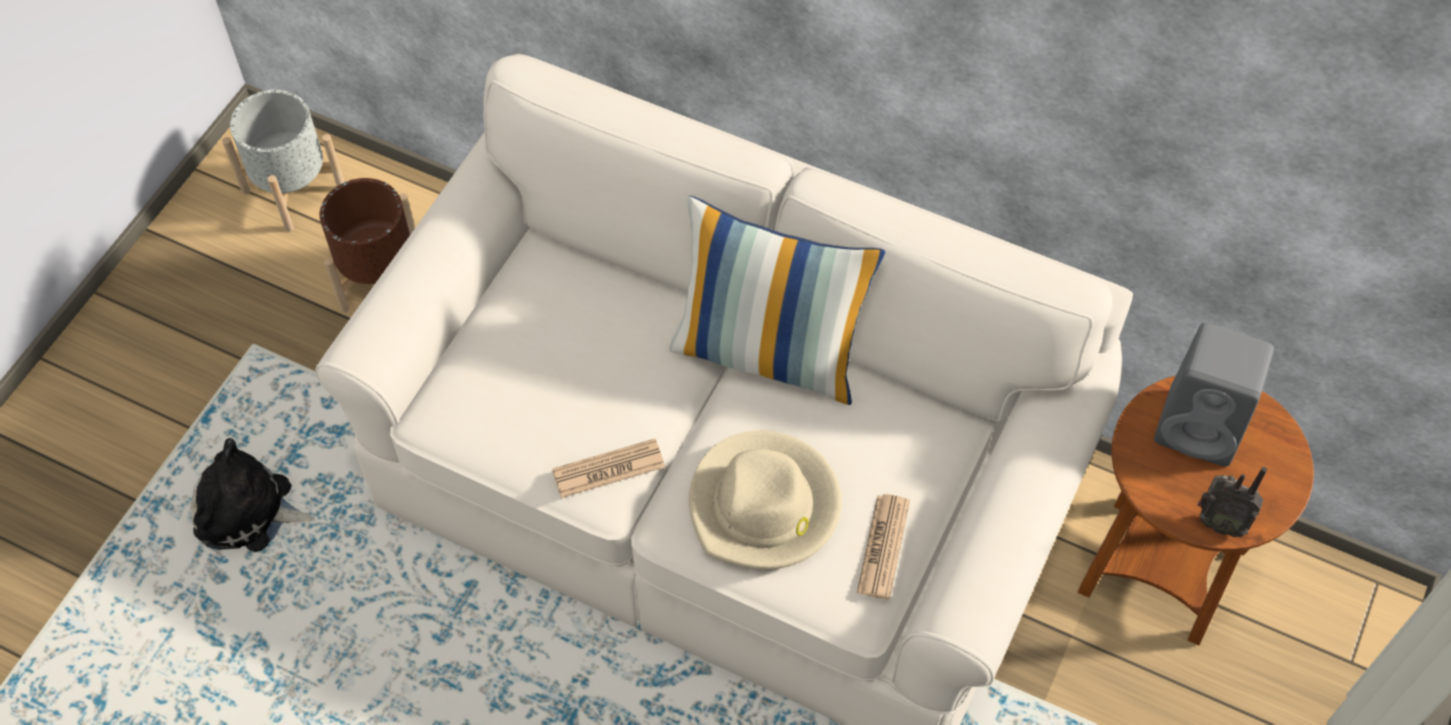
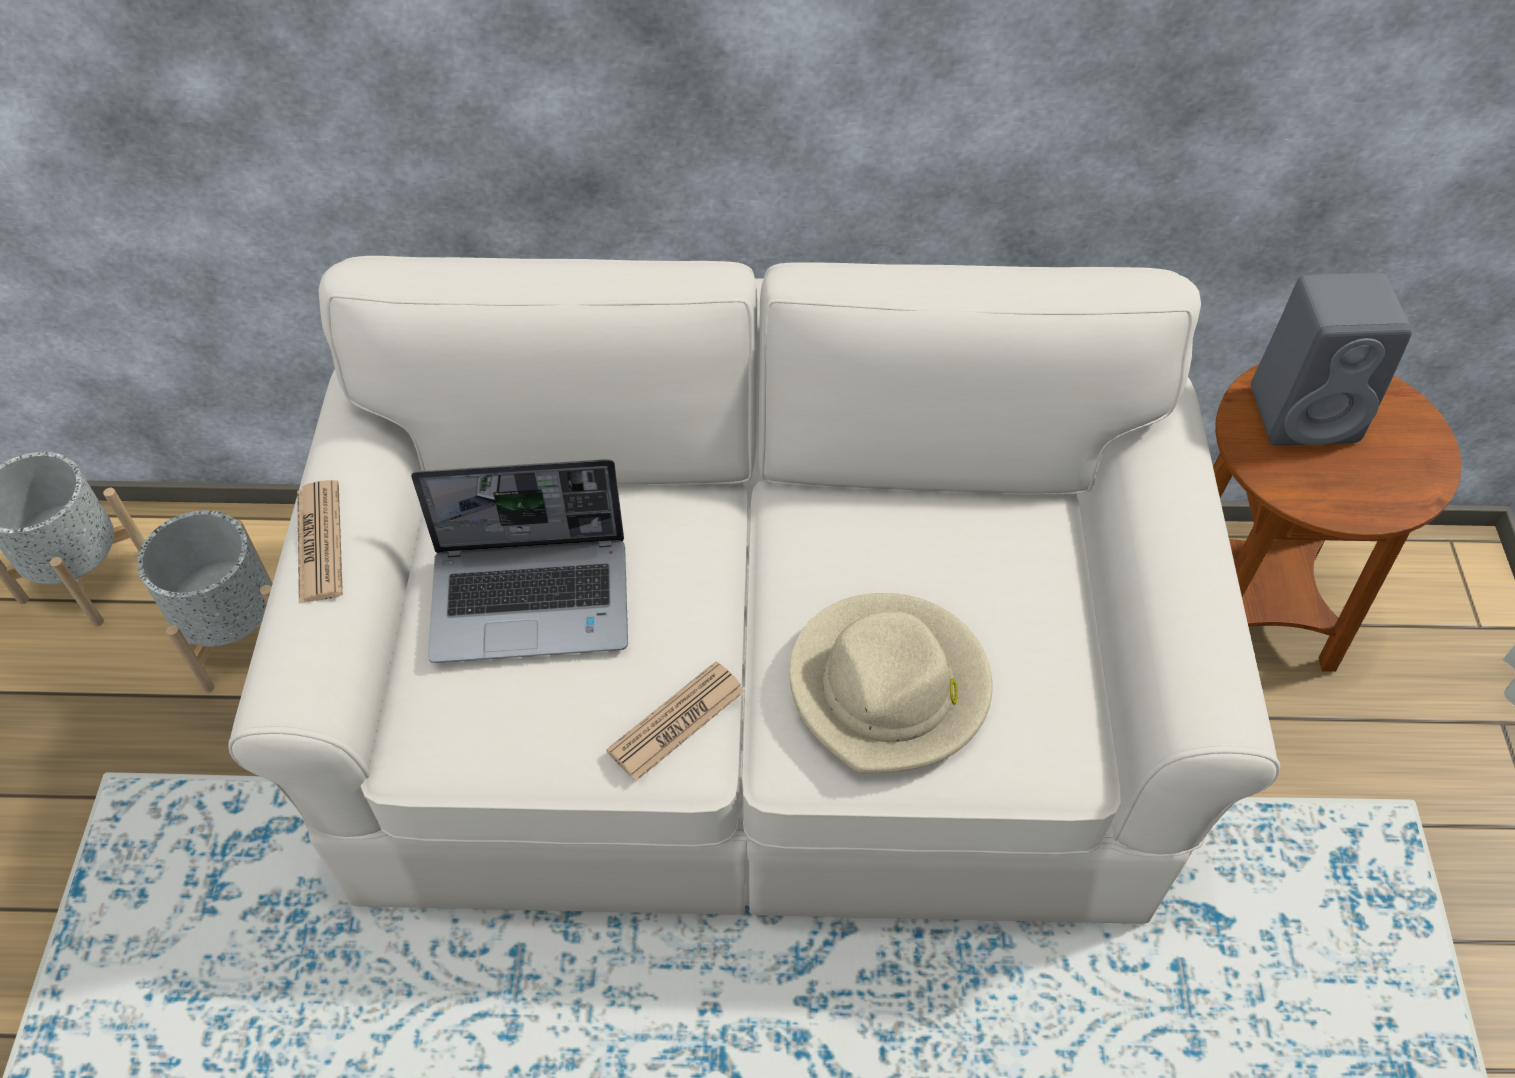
camera: 25 degrees left, 5 degrees down
plush toy [190,438,315,552] -> none
brown planter [320,178,415,313] -> grey planter [137,510,273,693]
pillow [669,196,885,405] -> none
newspaper [857,494,910,599] -> newspaper moved to [297,480,343,603]
radio [1197,467,1267,537] -> none
none -> laptop [411,459,628,663]

